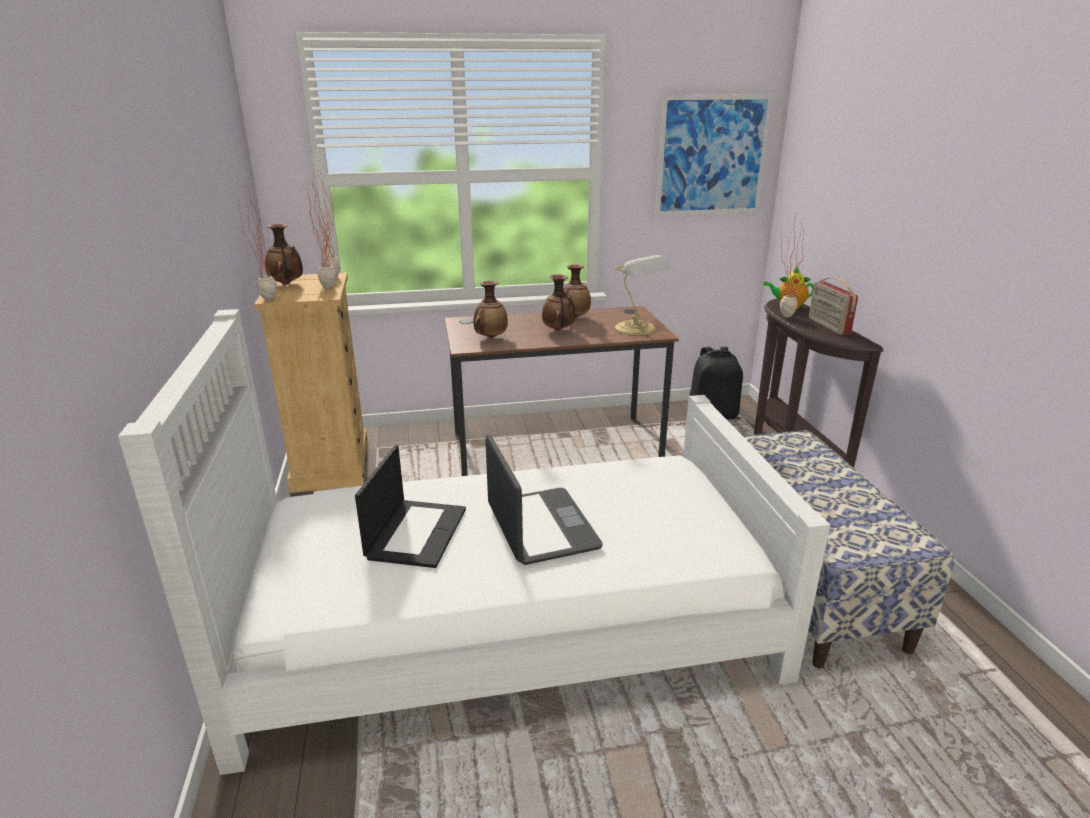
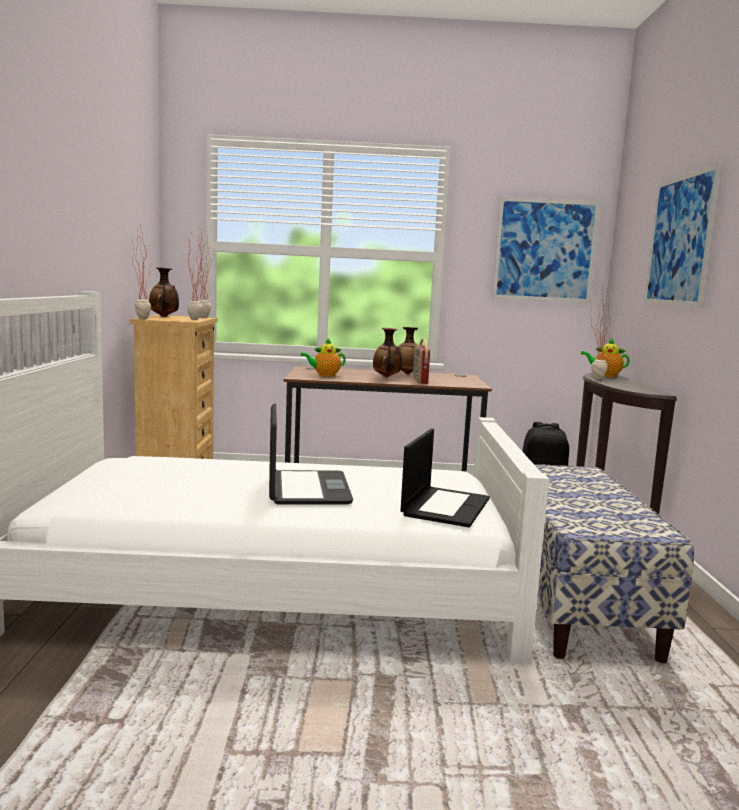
camera: 10 degrees right, 15 degrees down
laptop [355,445,466,568] -> laptop moved to [401,429,490,527]
vase [473,281,508,338] -> teapot [300,339,346,377]
table lamp [615,255,671,335] -> none
radio [809,278,858,335] -> radio moved to [413,339,430,384]
none -> picture [644,163,722,307]

